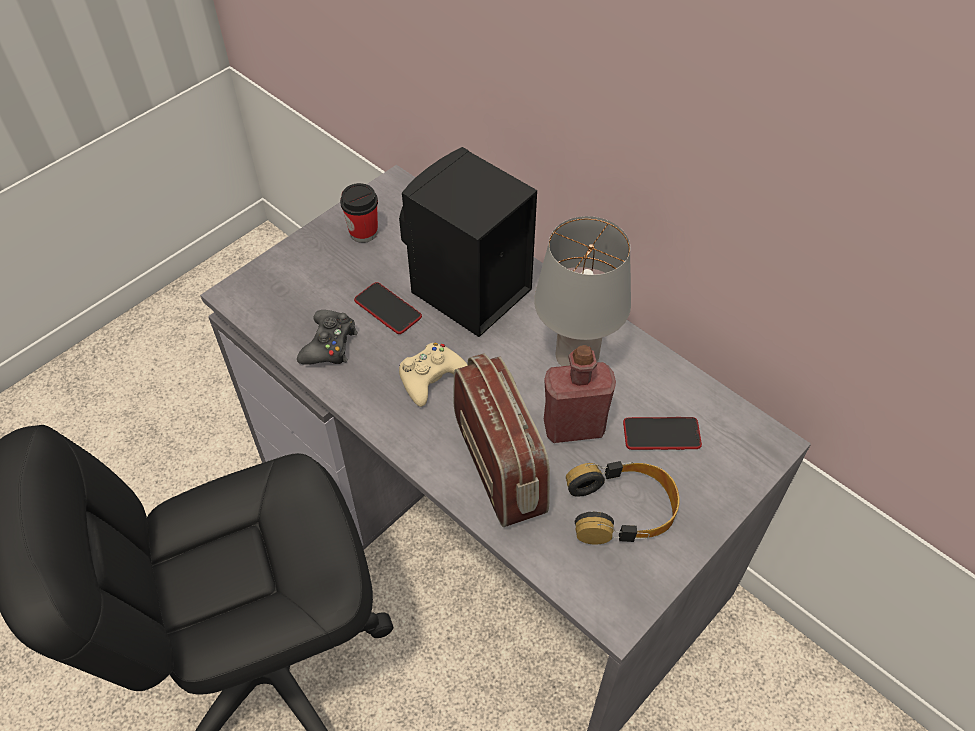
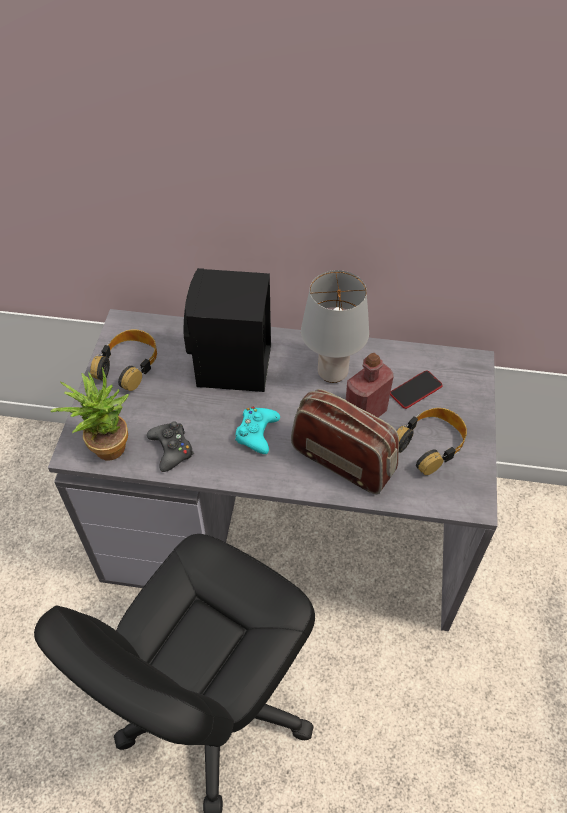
camera: 35 degrees left, 0 degrees up
cup [340,183,378,243] -> headphones [90,329,157,391]
phone [354,282,422,334] -> none
beige game controller [399,343,468,407] -> turquoise game controller [235,407,280,454]
none -> potted plant [51,367,129,460]

